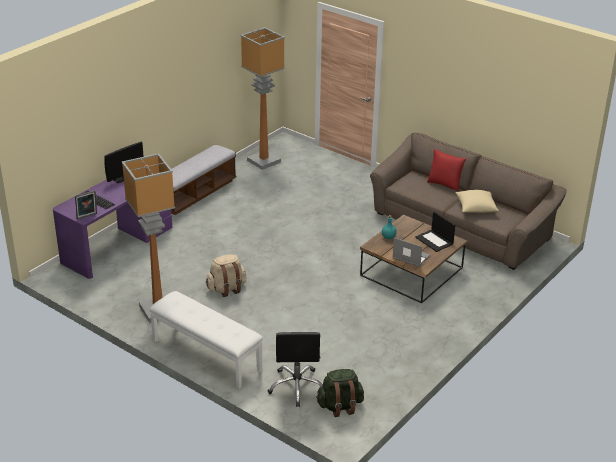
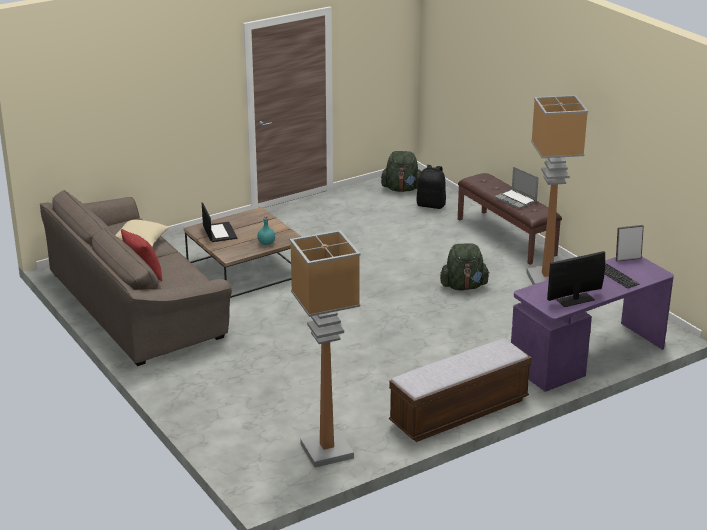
camera: 160 degrees left, 5 degrees down
white bench [149,291,263,389] -> brown bench [458,173,562,265]
beige backpack [206,254,247,297] -> green backpack [440,243,490,290]
black office chair [267,332,323,407] -> black backpack [416,165,446,209]
laptop [392,238,430,267] -> laptop moved to [495,167,539,209]

